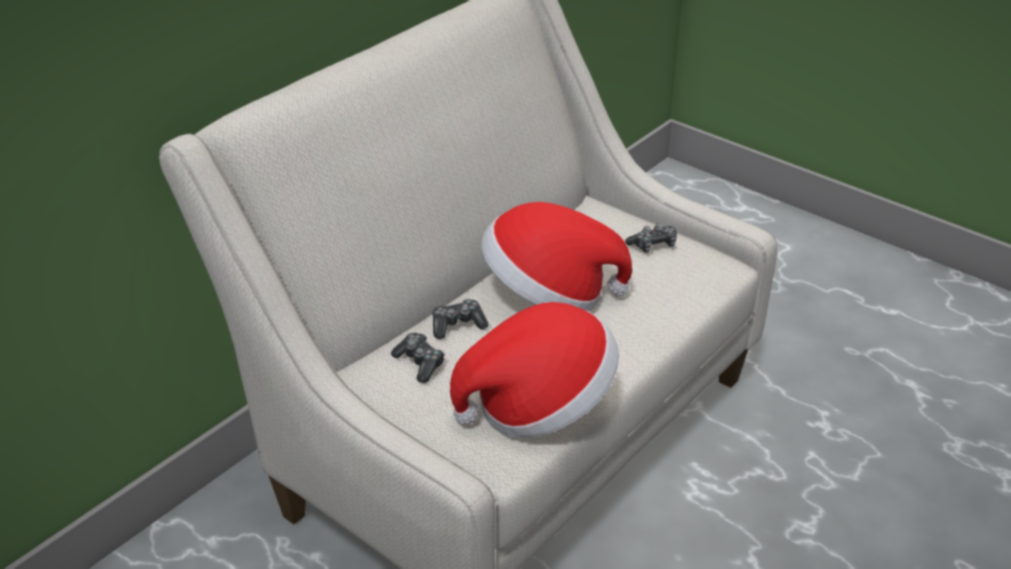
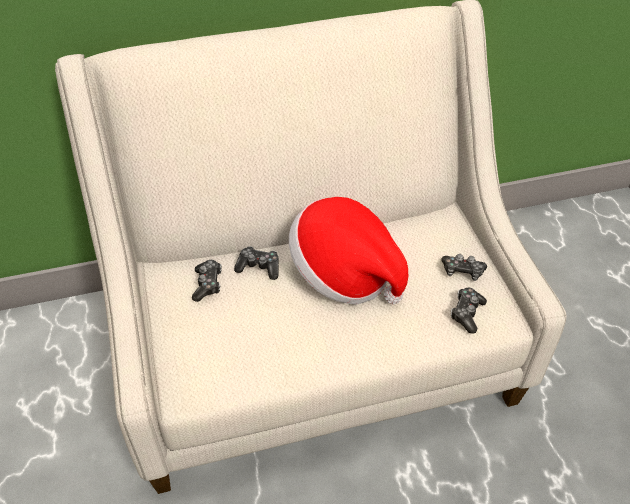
camera: 35 degrees right, 10 degrees up
hat [450,302,619,437] -> none
none -> game controller [451,288,487,333]

